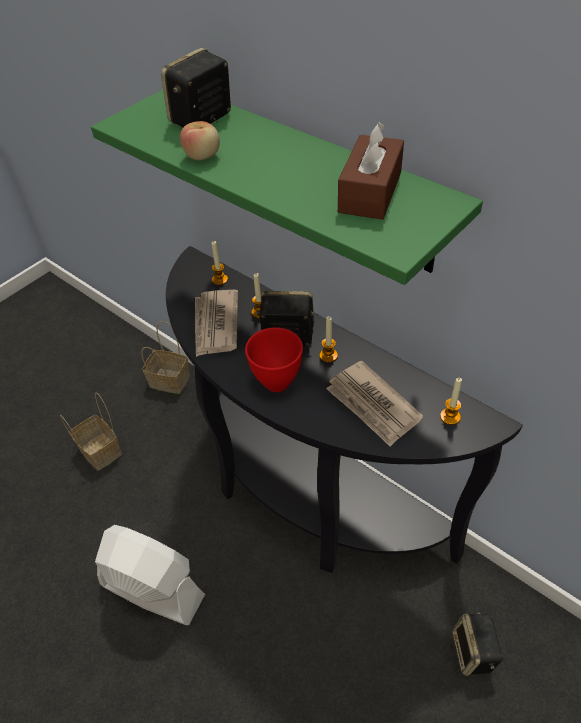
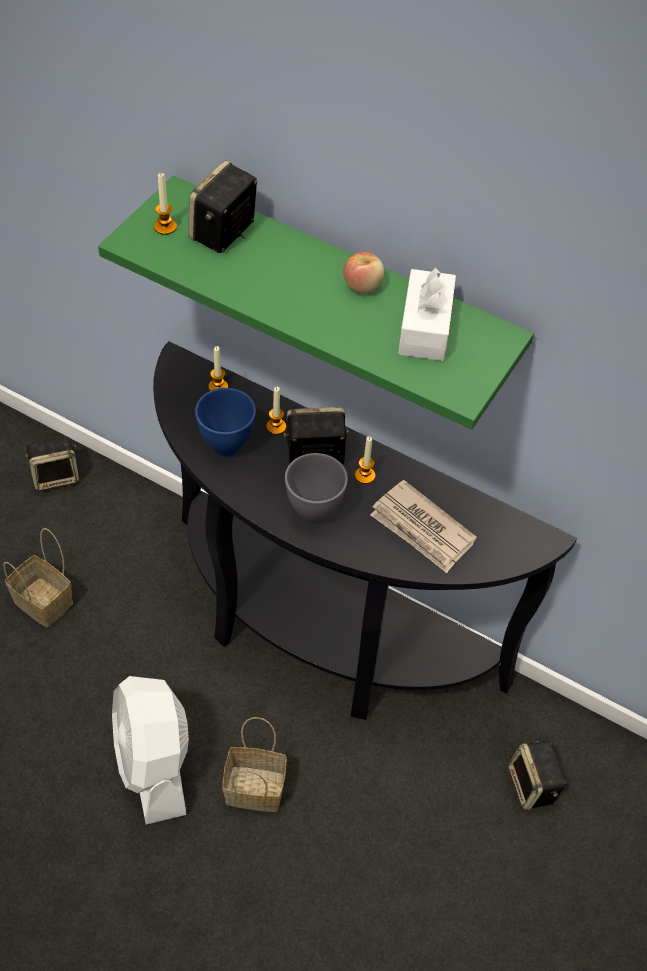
camera: 15 degrees left, 5 degrees up
white fan [95,525,205,625] -> white fan turned 120 degrees counterclockwise [112,676,189,824]
basket [141,321,190,394] -> basket moved to [222,717,287,812]
apple [180,121,220,161] -> apple moved to [343,252,384,293]
newspaper [195,290,238,357] -> blue bowl [195,388,256,456]
red bowl [245,327,303,392] -> grey bowl [285,453,348,523]
brown tissue box [338,122,404,220] -> white tissue box [398,267,456,361]
candle [440,378,462,425] -> candle moved to [154,173,177,235]
none -> speaker [26,436,79,491]

